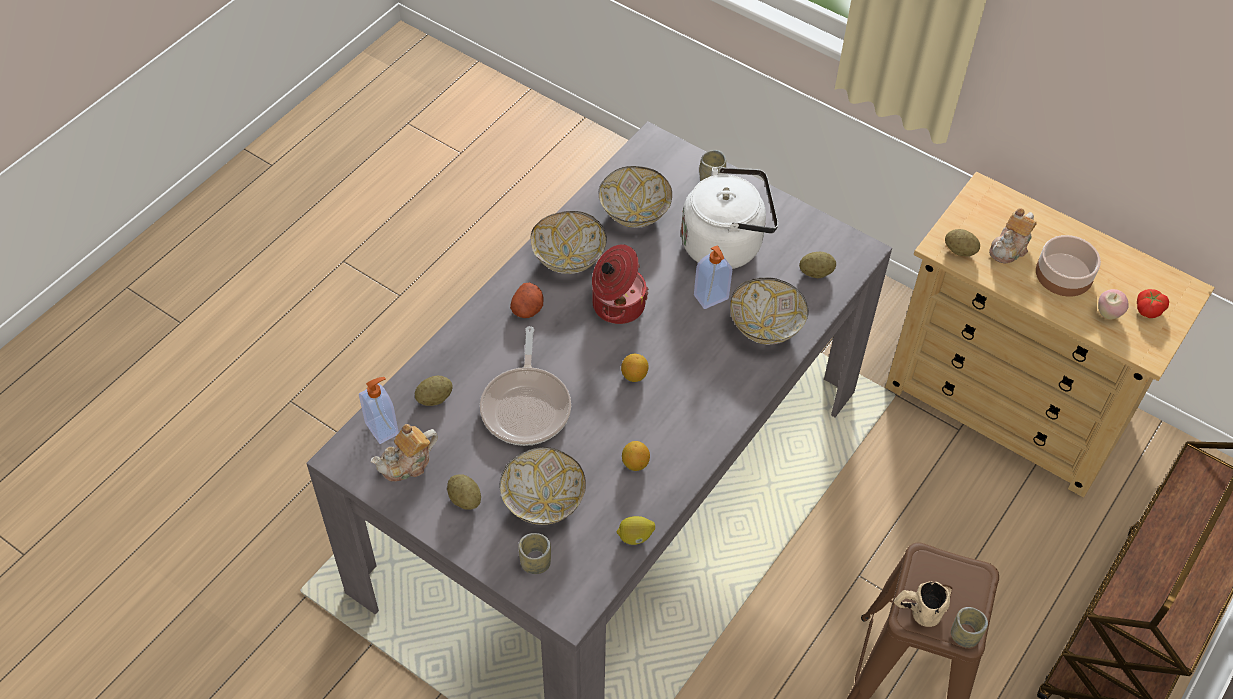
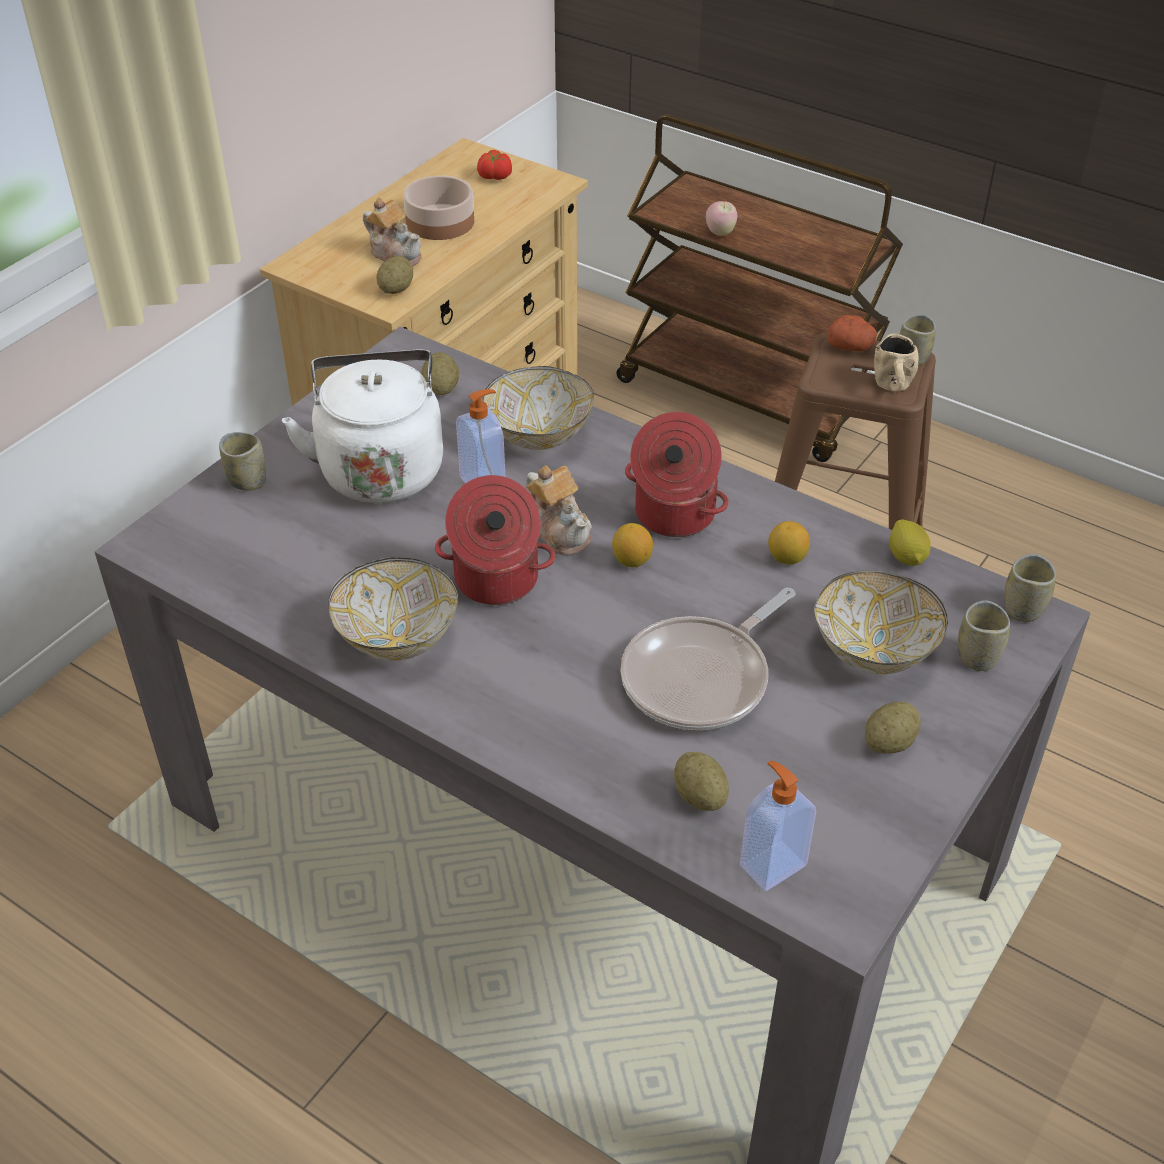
camera: 90 degrees left, 10 degrees down
teapot [371,424,438,481] -> teapot moved to [526,465,592,556]
frying pan [480,326,571,446] -> frying pan turned 135 degrees clockwise [620,588,796,730]
potato [510,283,544,318] -> potato moved to [827,315,877,352]
bowl [599,166,672,228] -> none
apple [1098,289,1129,320] -> apple moved to [706,201,737,236]
none -> cooking pot [625,412,729,537]
none -> cup [1004,554,1056,622]

